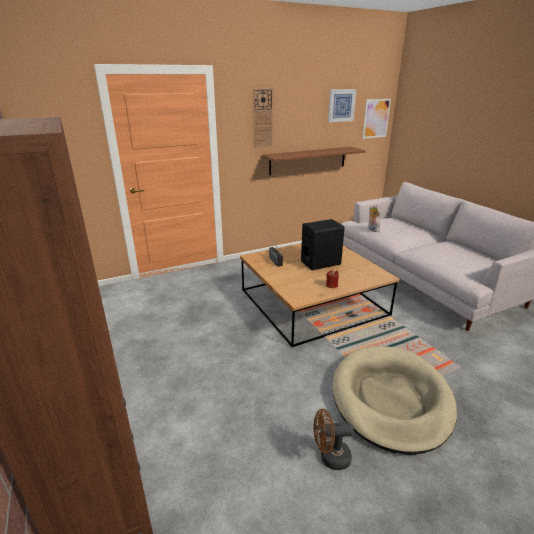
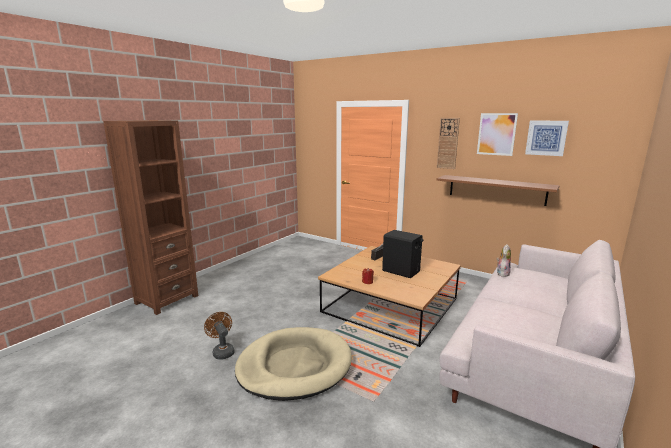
camera: 60 degrees right, 10 degrees down
picture [362,99,391,139] -> picture moved to [477,113,518,156]

